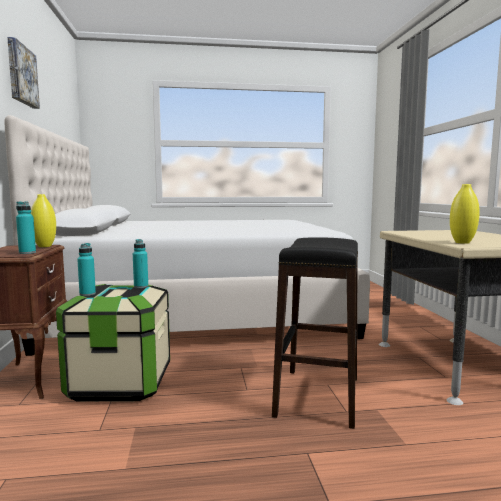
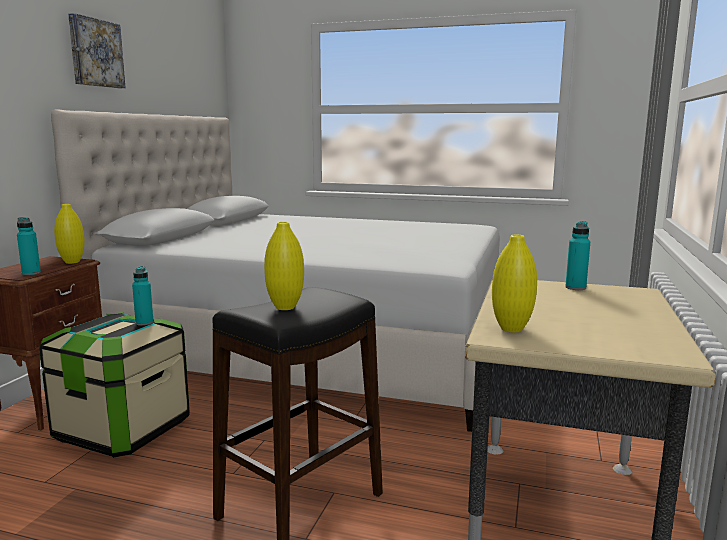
camera: 25 degrees right, 5 degrees up
turquoise bottle [77,243,96,296] -> turquoise bottle moved to [565,221,590,290]
none -> yellow vase [264,222,304,310]

